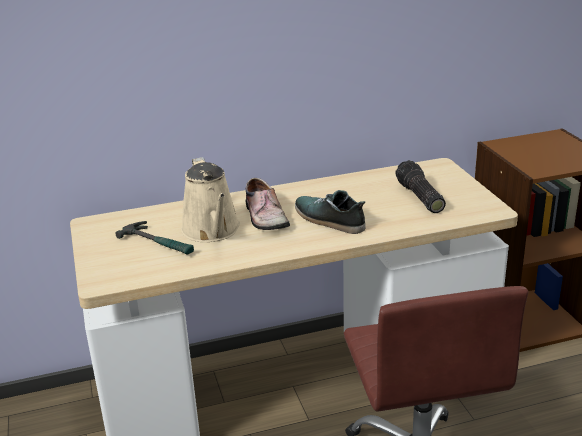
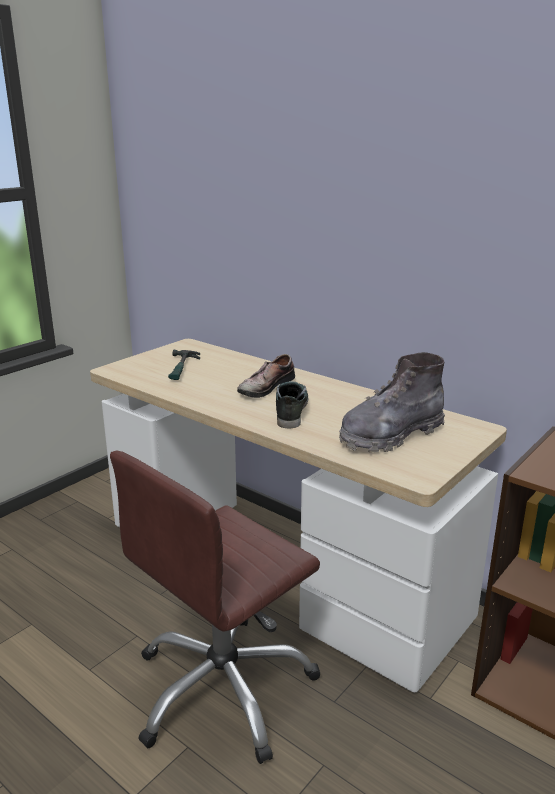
camera: 55 degrees right, 5 degrees down
beige watering can [181,157,240,242] -> none
flashlight [395,160,446,213] -> grey boot [339,352,445,452]

